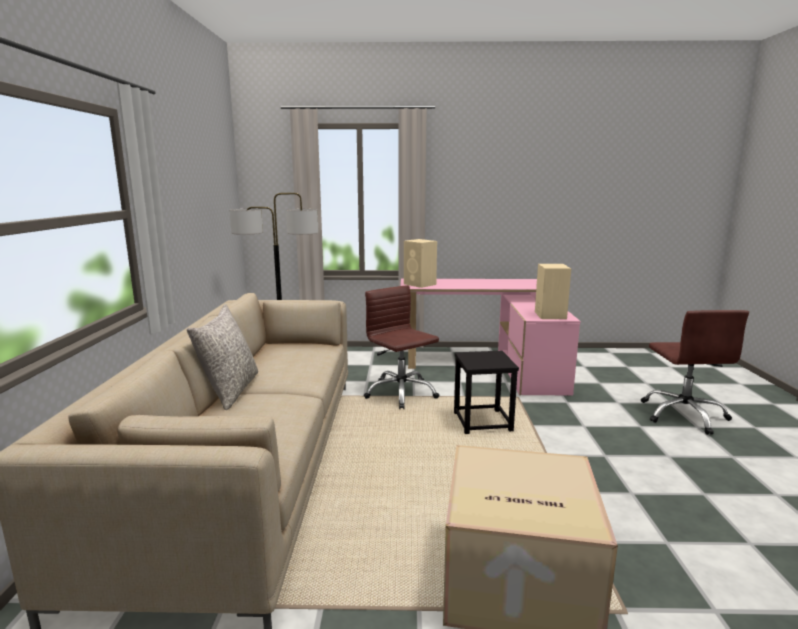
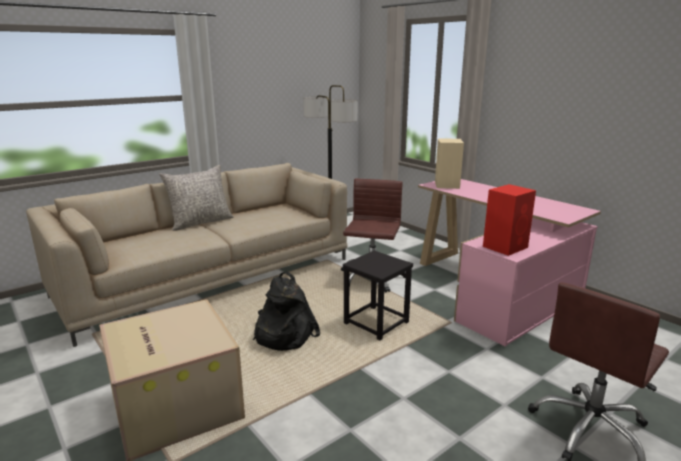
camera: 50 degrees right, 5 degrees up
beige speaker [535,264,571,319] -> red speaker [483,184,536,256]
none -> black backpack [253,272,320,351]

